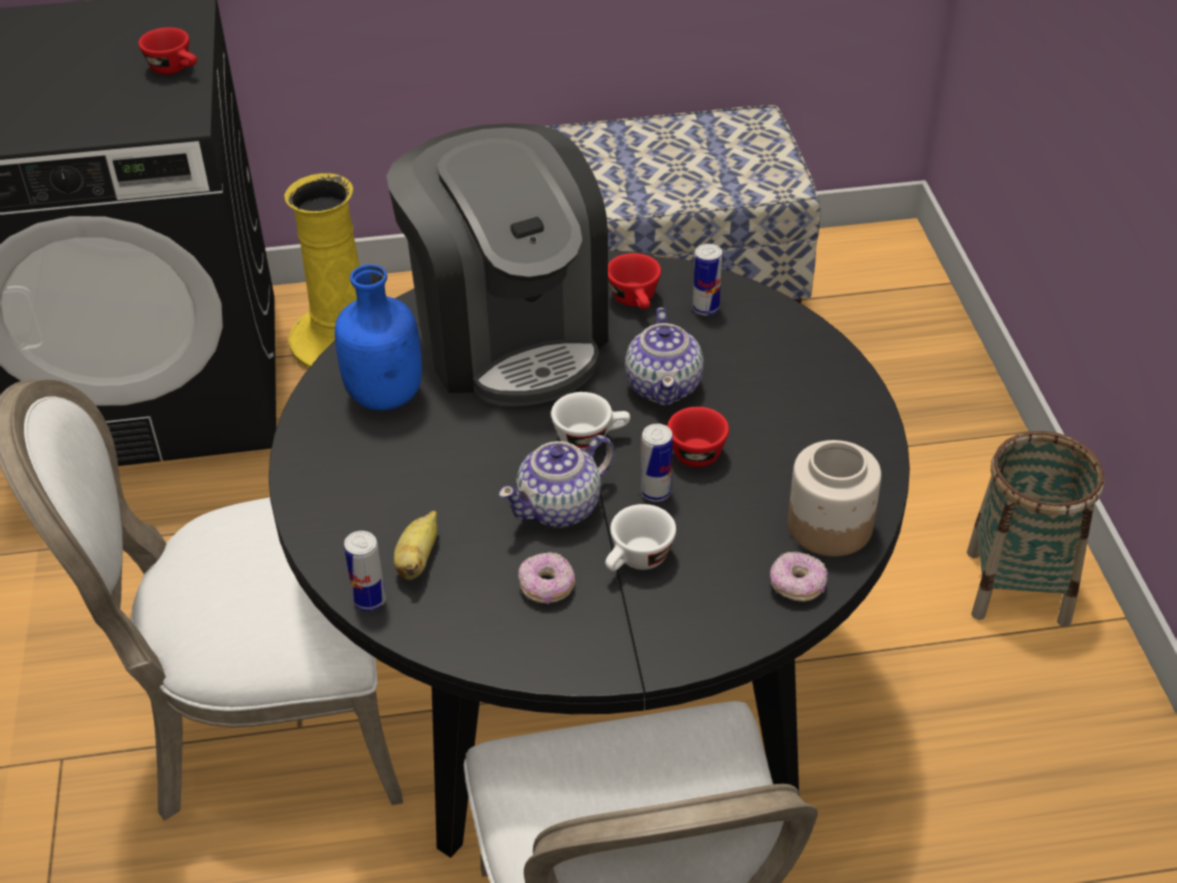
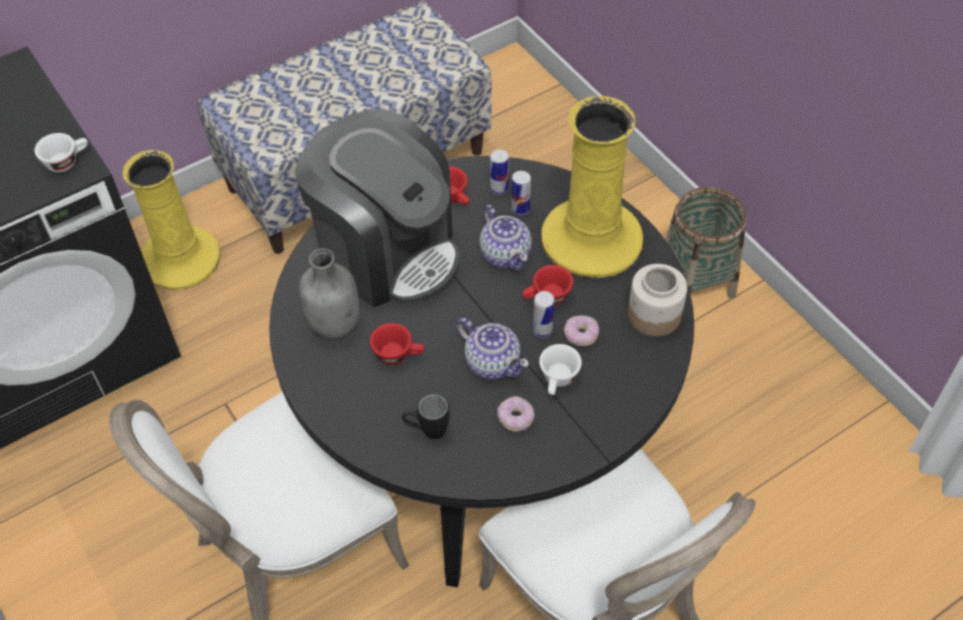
camera: 25 degrees left, 10 degrees up
red cup [138,27,197,75] -> red cup moved to [370,323,425,365]
blue bottle [335,264,422,410] -> grey bottle [299,248,359,339]
can [344,531,386,611] -> can moved to [512,171,531,216]
banana [394,511,437,580] -> black mug [402,394,450,440]
teapot [499,435,615,528] -> teapot turned 75 degrees counterclockwise [457,318,529,380]
white cup [551,392,630,450] -> white cup moved to [35,133,88,173]
donut [770,551,828,602] -> donut moved to [564,315,599,346]
none -> yellow vase [541,96,643,278]

